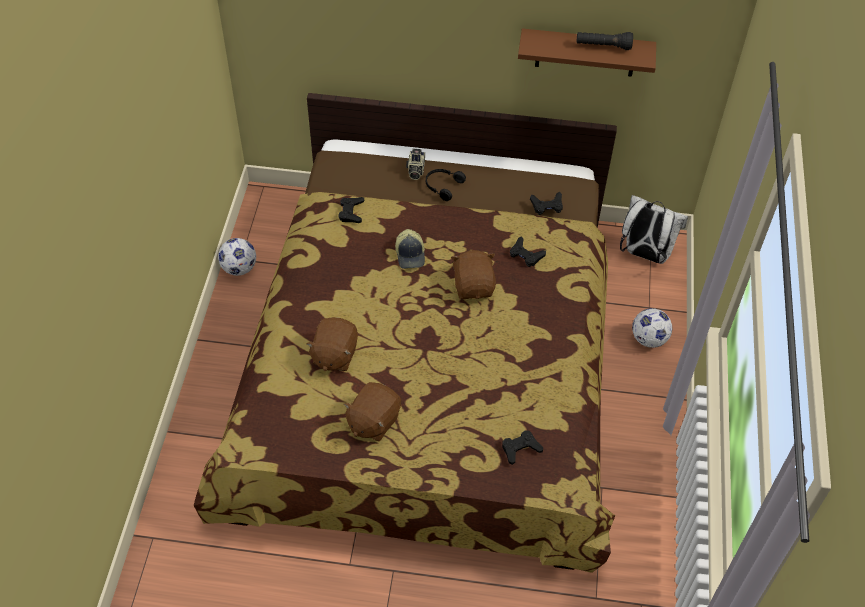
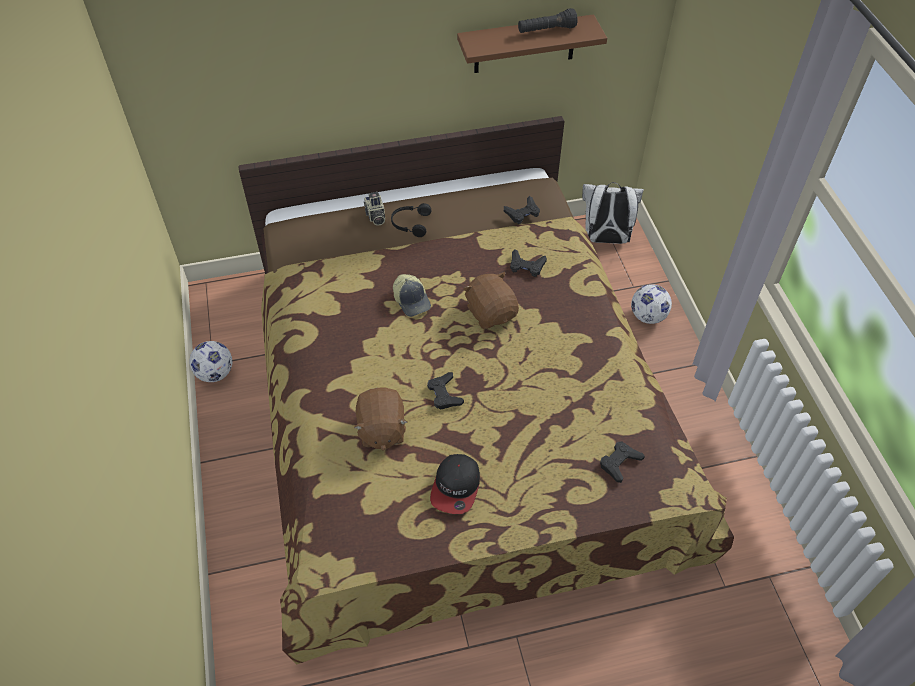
camera: 20 degrees left, 0 degrees up
black game controller [338,197,364,223] -> black game controller moved to [427,372,464,410]
brown plush toy [343,382,401,441] -> cap [430,454,480,514]

